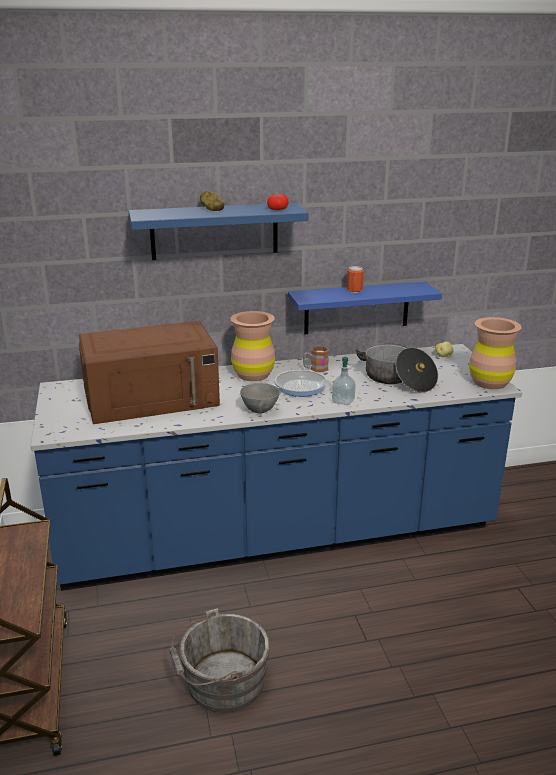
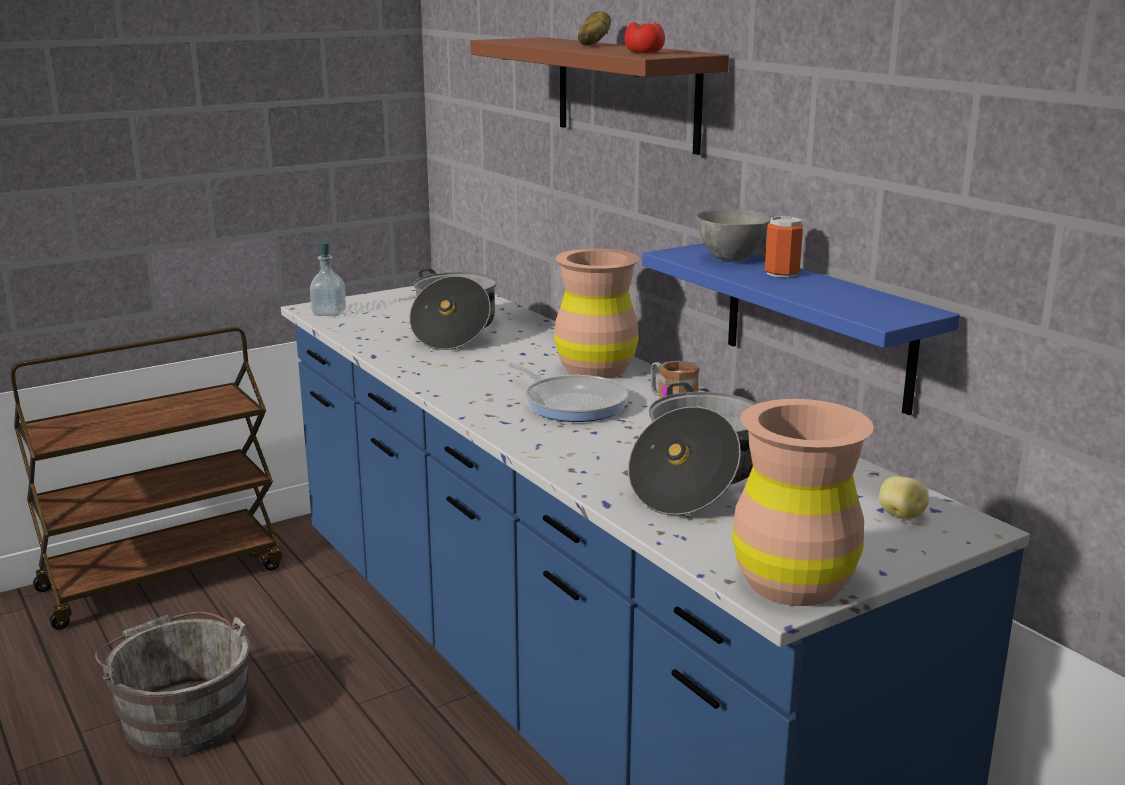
camera: 70 degrees right, 5 degrees down
brown microwave [79,321,220,424] -> cooking pot [409,269,497,350]
blue shelf [129,202,308,260] -> brown shelf [470,37,729,155]
grey bowl [240,383,280,414] -> grey bowl moved to [696,209,771,261]
soap dispenser [332,357,356,405] -> soap dispenser moved to [310,242,346,316]

